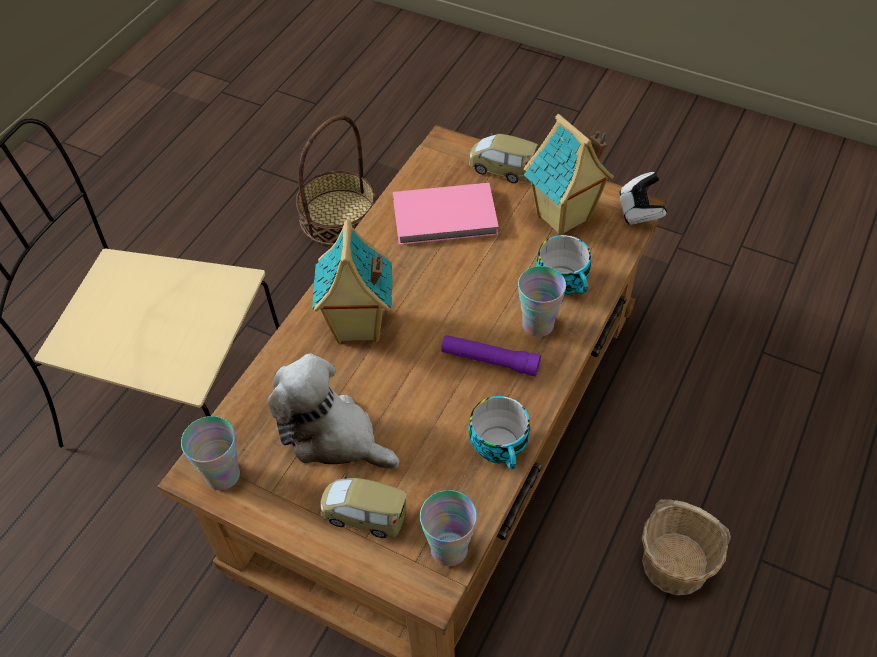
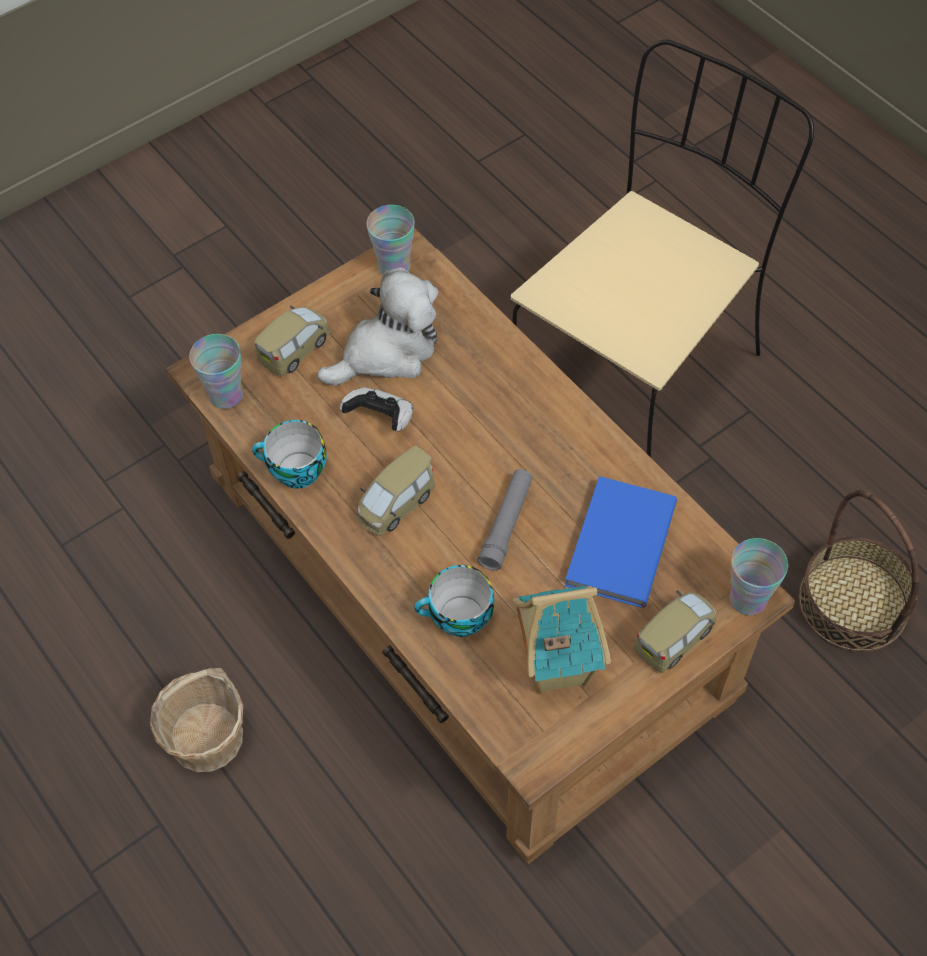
camera: 115 degrees right, 5 degrees up
toy house [312,219,392,343] -> none
pink book [393,183,499,245] -> blue book [565,476,677,608]
purple flashlight [441,335,541,377] -> toy car [357,446,435,535]
cup [518,266,566,337] -> cup moved to [730,538,788,615]
game controller [619,172,667,225] -> game controller moved to [340,387,413,431]
none -> grey flashlight [478,469,533,571]

